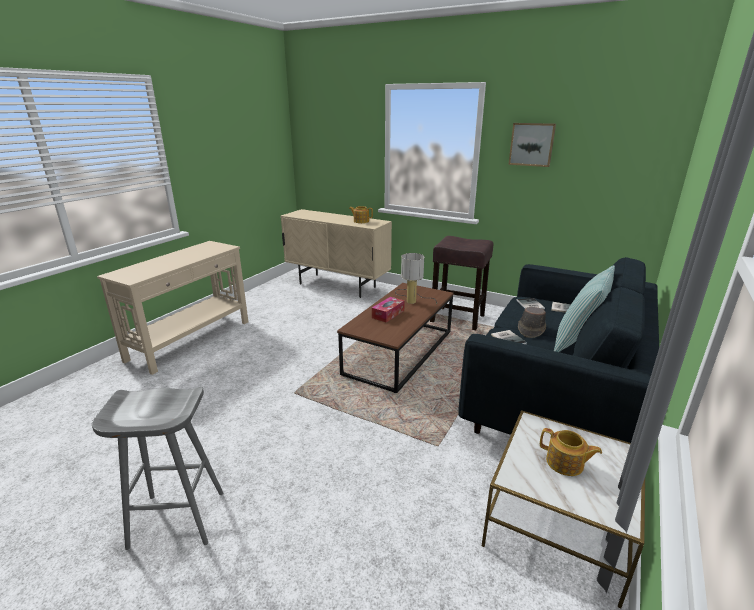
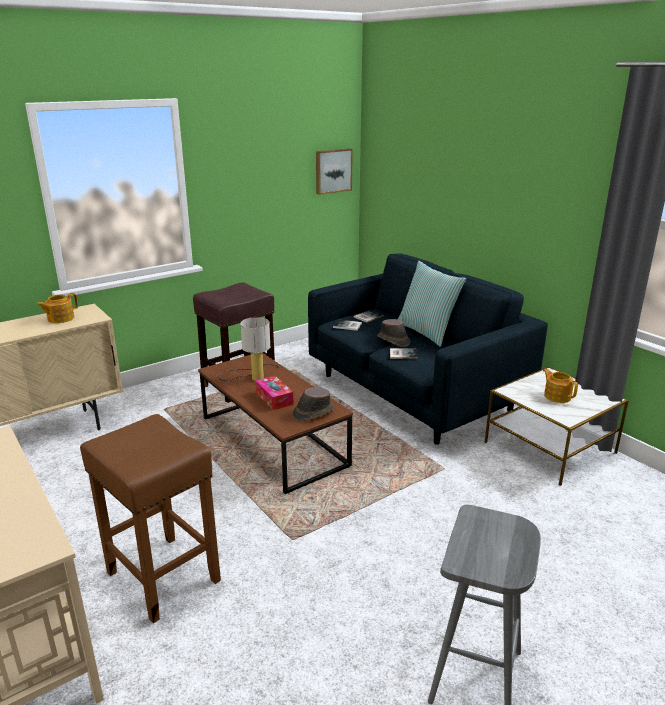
camera: 65 degrees left, 0 degrees up
picture [508,123,556,167] -> picture moved to [316,148,353,195]
teapot [540,428,602,476] -> teapot turned 90 degrees counterclockwise [543,369,578,403]
none -> brown stool [80,414,221,623]
none -> brown hat [292,387,335,421]

